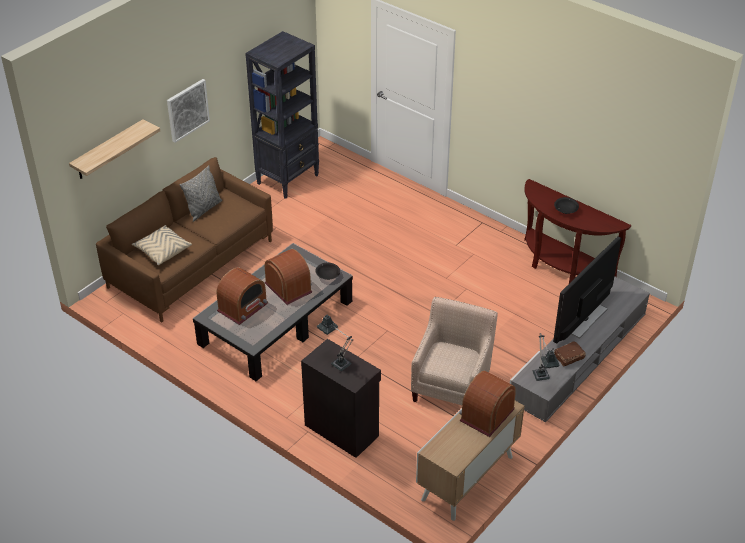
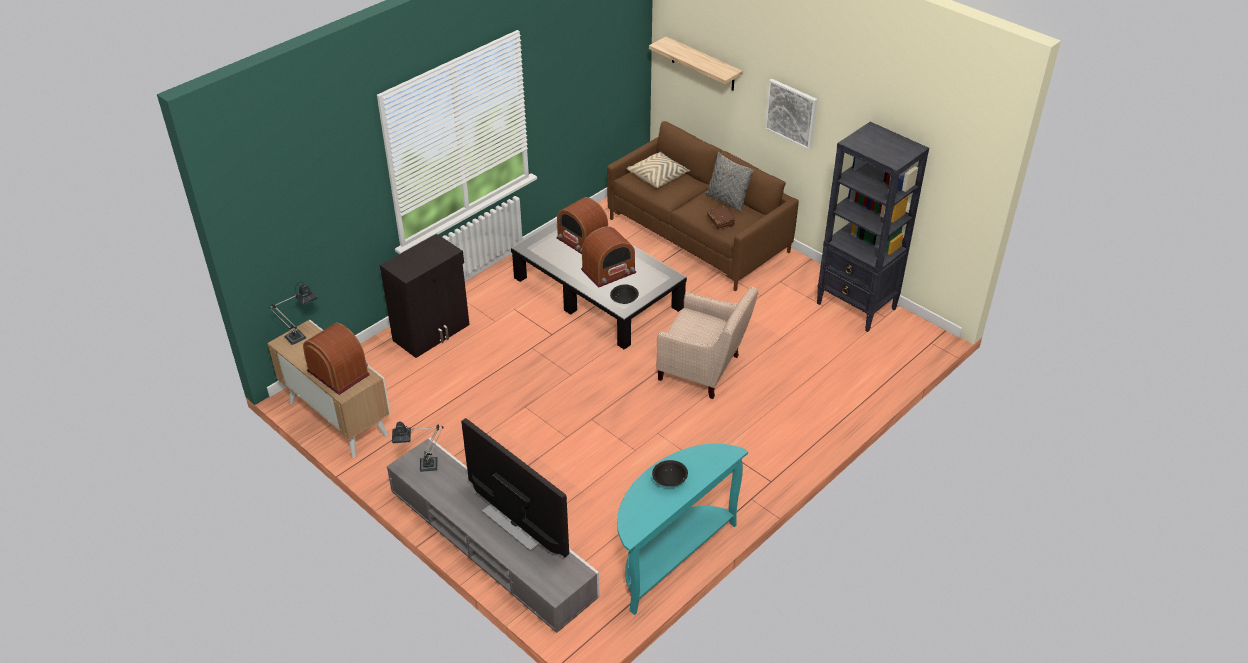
camera: 95 degrees right, 0 degrees up
table lamp [317,315,353,371] -> table lamp moved to [269,282,318,345]
beige armchair [411,297,498,405] -> beige armchair moved to [656,287,758,399]
brown console table [524,179,631,283] -> turquoise console table [617,443,748,615]
brown book [554,341,586,367] -> brown book moved to [707,206,736,229]

